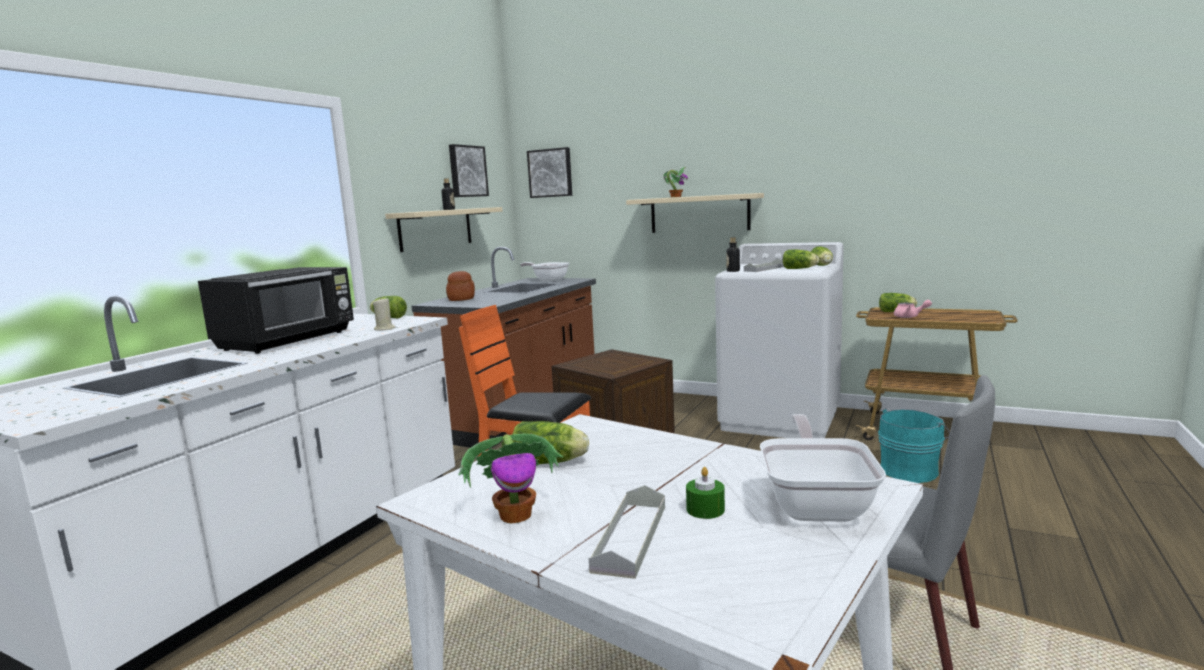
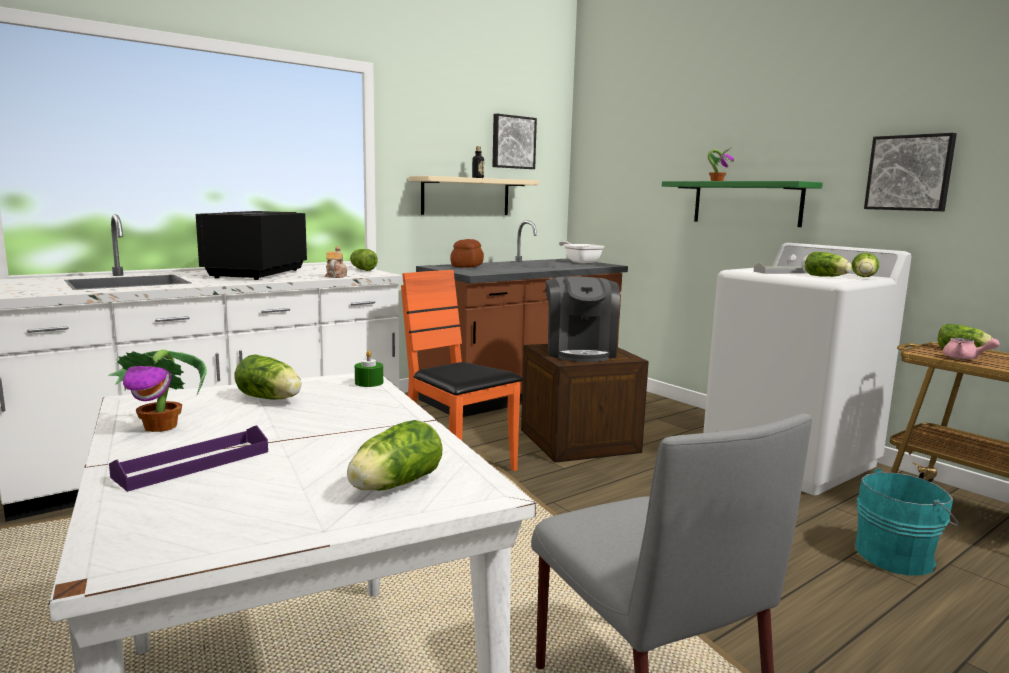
camera: 25 degrees right, 0 degrees up
black microwave [198,267,354,354] -> black microwave turned 135 degrees clockwise [196,211,307,280]
beige candle [373,298,396,331] -> teapot [325,246,347,278]
picture [527,147,572,198] -> picture moved to [864,133,957,211]
grey tray [589,485,665,579] -> purple tray [109,425,268,492]
beige shelf [626,193,764,233] -> green shelf [662,181,823,227]
green candle [686,467,725,519] -> green candle moved to [355,350,383,387]
bottle [726,237,740,272] -> none
frying pan [760,414,886,522] -> lettuce [347,420,443,491]
none -> coffee machine [546,277,620,362]

